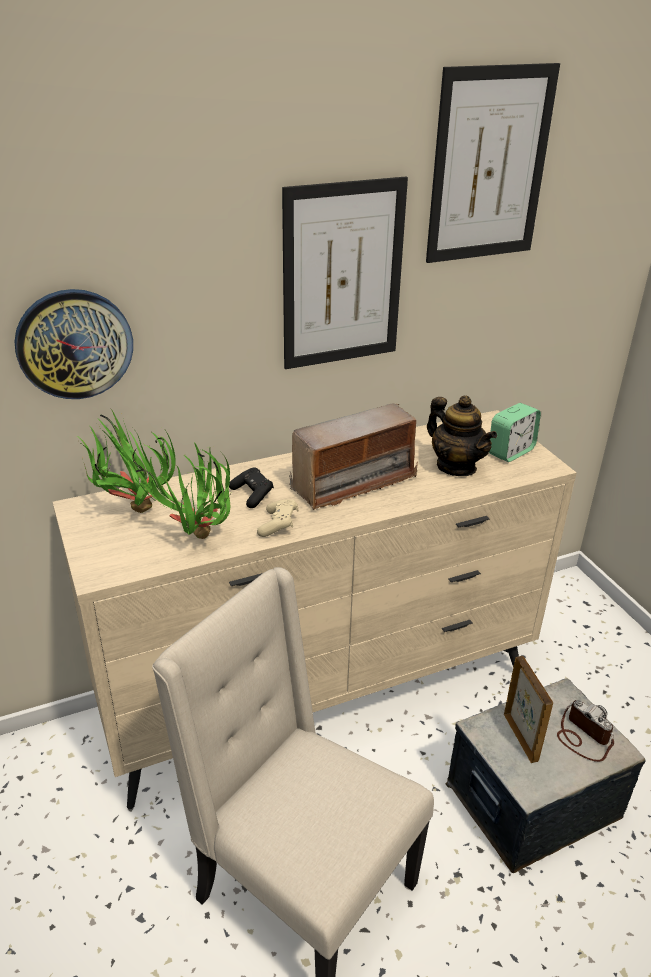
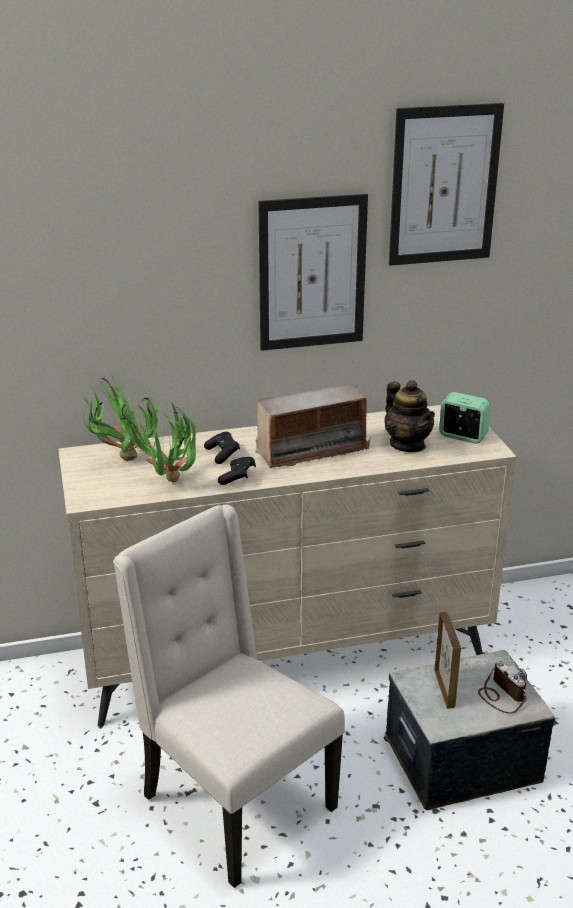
camera: 10 degrees right, 5 degrees down
wall clock [14,289,133,399] -> none
beige game controller [257,499,299,537] -> black game controller [218,457,256,485]
alarm clock [489,403,541,462] -> alarm clock turned 120 degrees counterclockwise [439,392,491,443]

